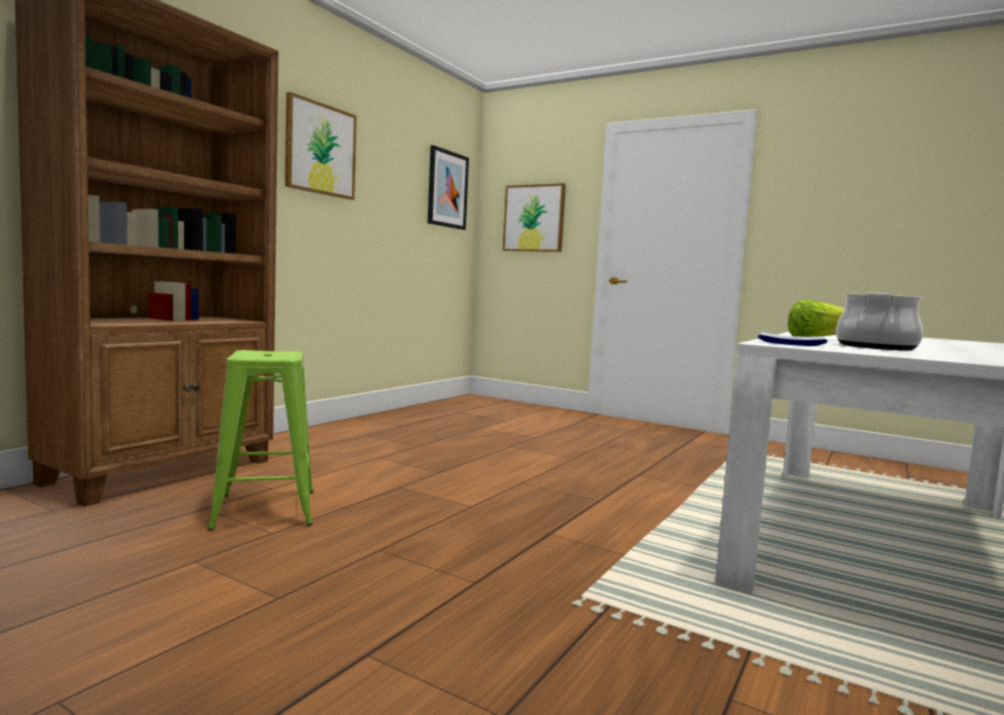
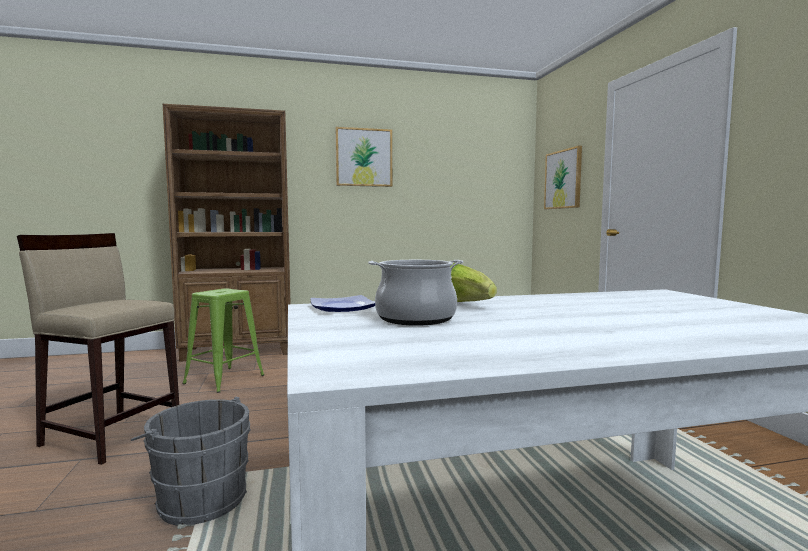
camera: 45 degrees right, 0 degrees up
picture [428,145,469,230] -> none
none -> beige stool [17,233,179,465]
none -> grey bucket [131,397,251,526]

